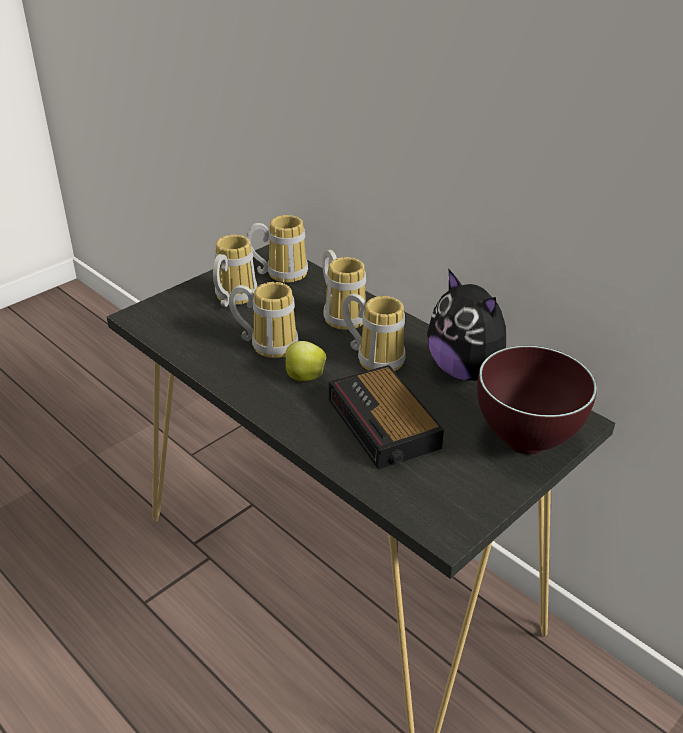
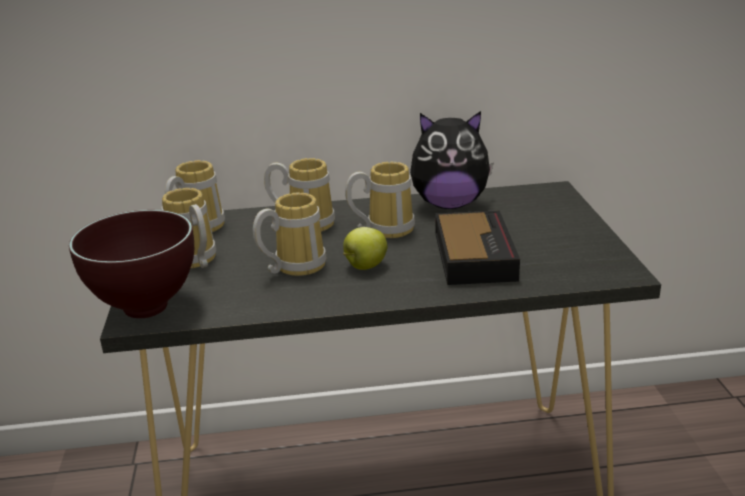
camera: 50 degrees left, 10 degrees down
alarm clock [329,365,444,469] -> alarm clock turned 105 degrees counterclockwise [435,210,520,285]
brown bowl [477,346,597,455] -> brown bowl moved to [69,210,194,318]

